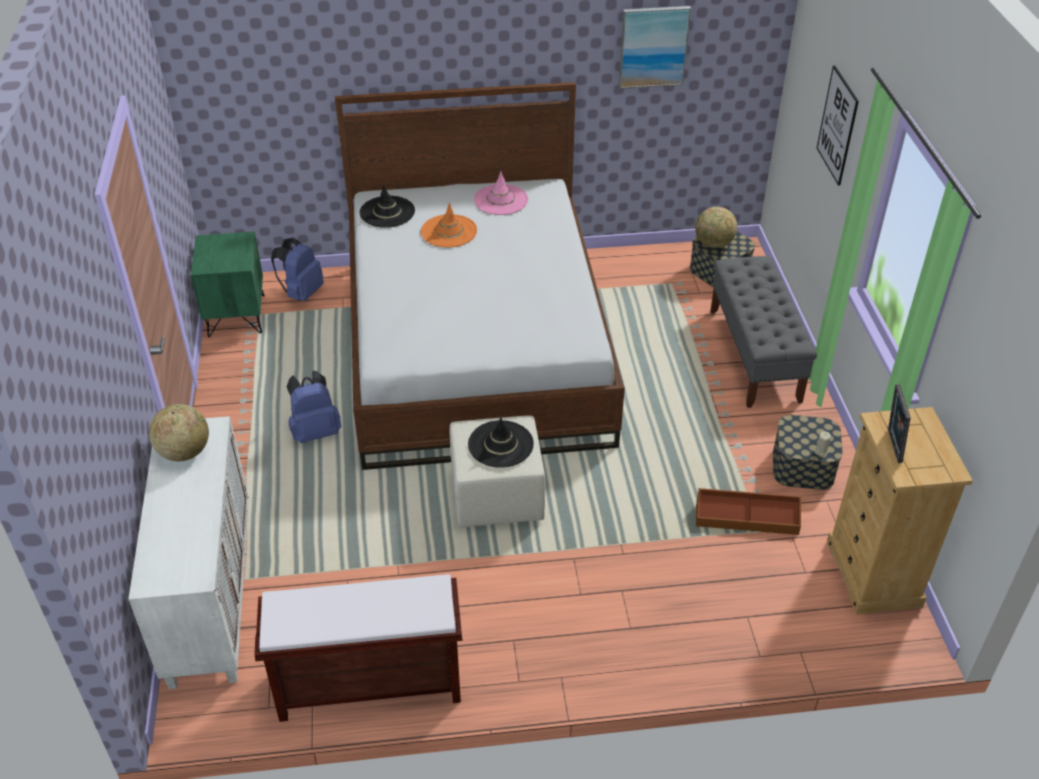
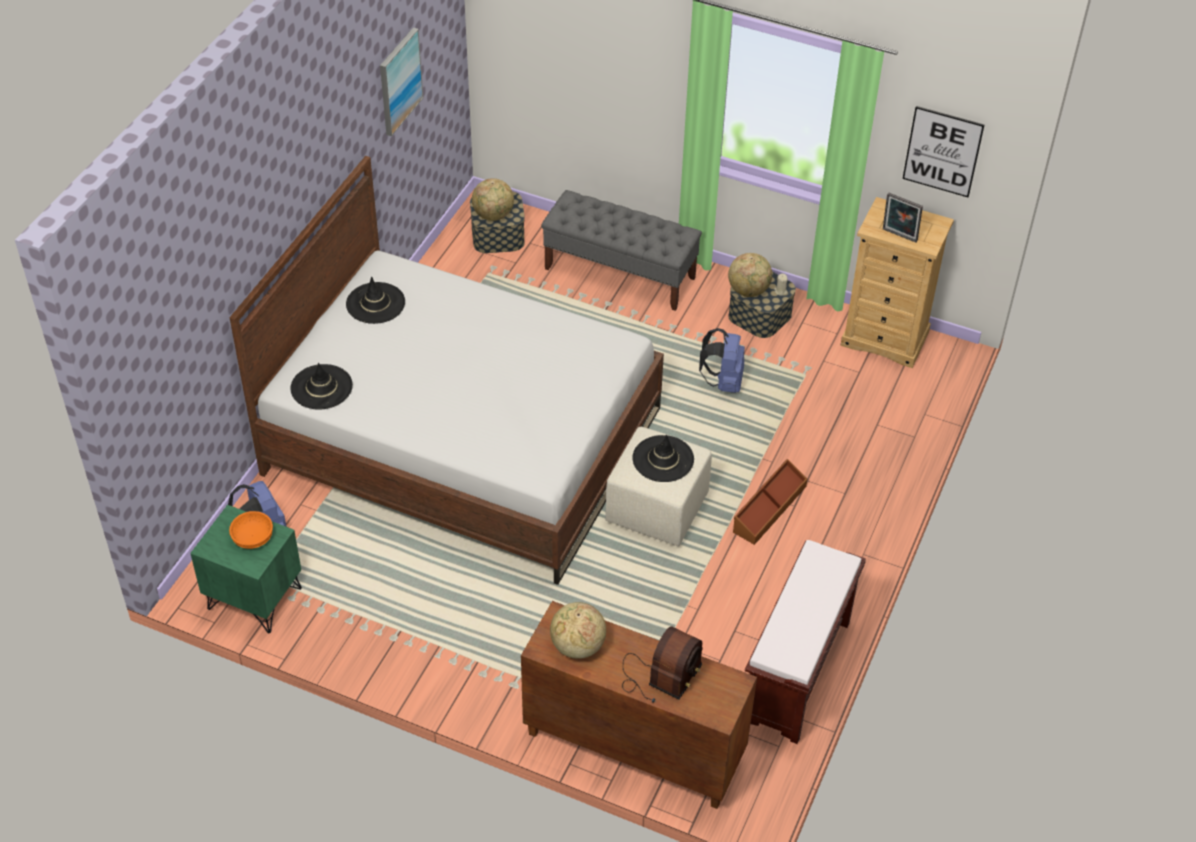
camera: 60 degrees left, 5 degrees up
white cabinet [128,416,249,689] -> brown cabinet [521,601,757,809]
blue backpack [287,371,341,443] -> blue backpack moved to [699,328,745,393]
orange hat [421,203,477,247] -> none
pink hat [474,171,528,215] -> black hat [346,276,405,324]
brown storage box [696,488,801,535] -> brown storage box moved to [733,459,807,545]
picture [817,65,859,186] -> picture moved to [903,106,984,197]
none -> orange bowl [229,511,273,549]
none -> radio [622,626,703,703]
none -> globe [728,253,772,297]

